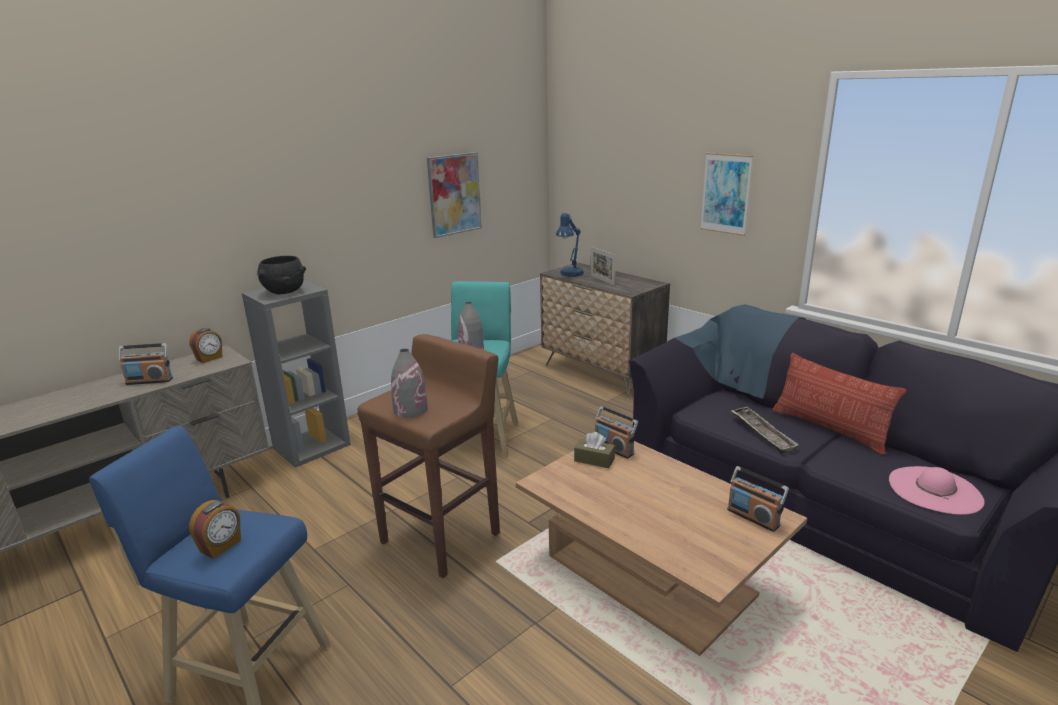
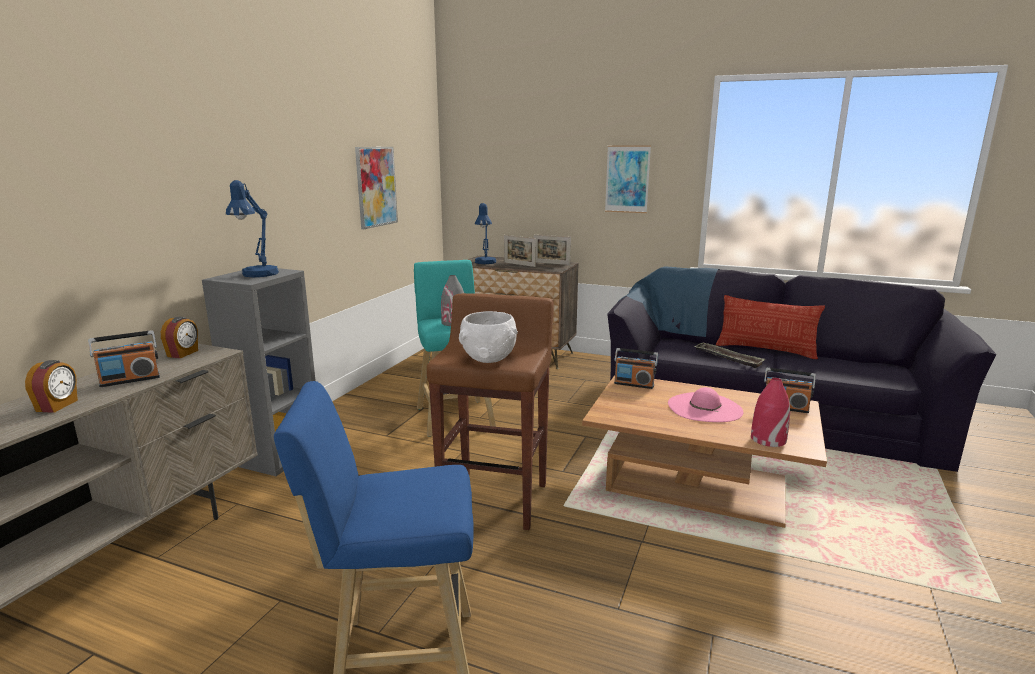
camera: 25 degrees left, 5 degrees down
alarm clock [189,500,241,559] -> alarm clock moved to [25,360,78,413]
black bowl [257,256,306,295] -> blue table lamp [226,180,279,277]
grey vase [391,349,428,418] -> white bowl [459,311,518,363]
brown tissue box [574,432,615,468] -> none
pink hat [889,466,985,515] -> pink hat moved to [668,387,743,422]
none -> picture frame [534,235,571,265]
none -> red vase [751,378,790,447]

